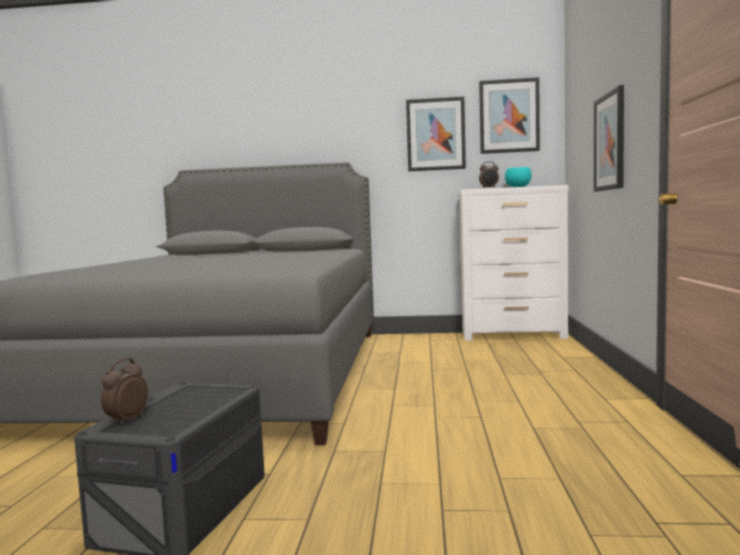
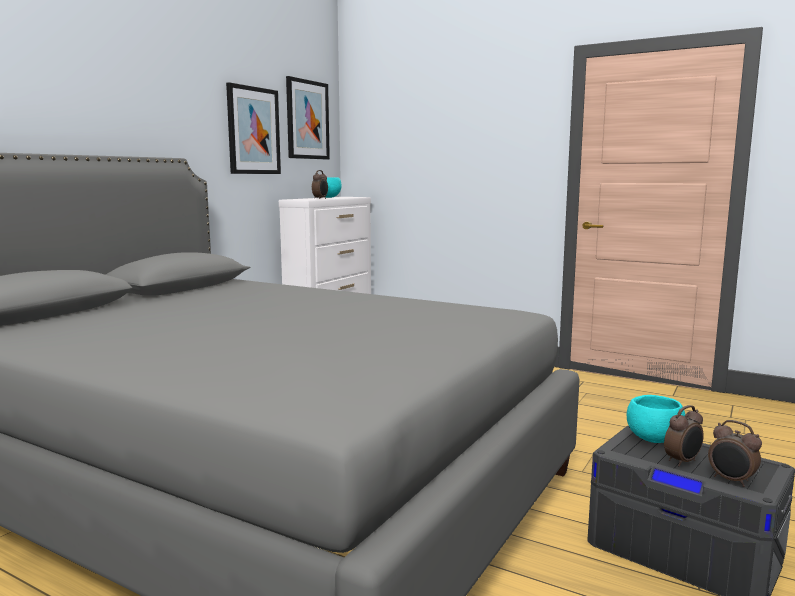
camera: 65 degrees left, 5 degrees up
picture [594,85,624,192] -> none
none -> turquoise bowl [627,395,685,443]
none -> alarm clock [664,405,704,467]

